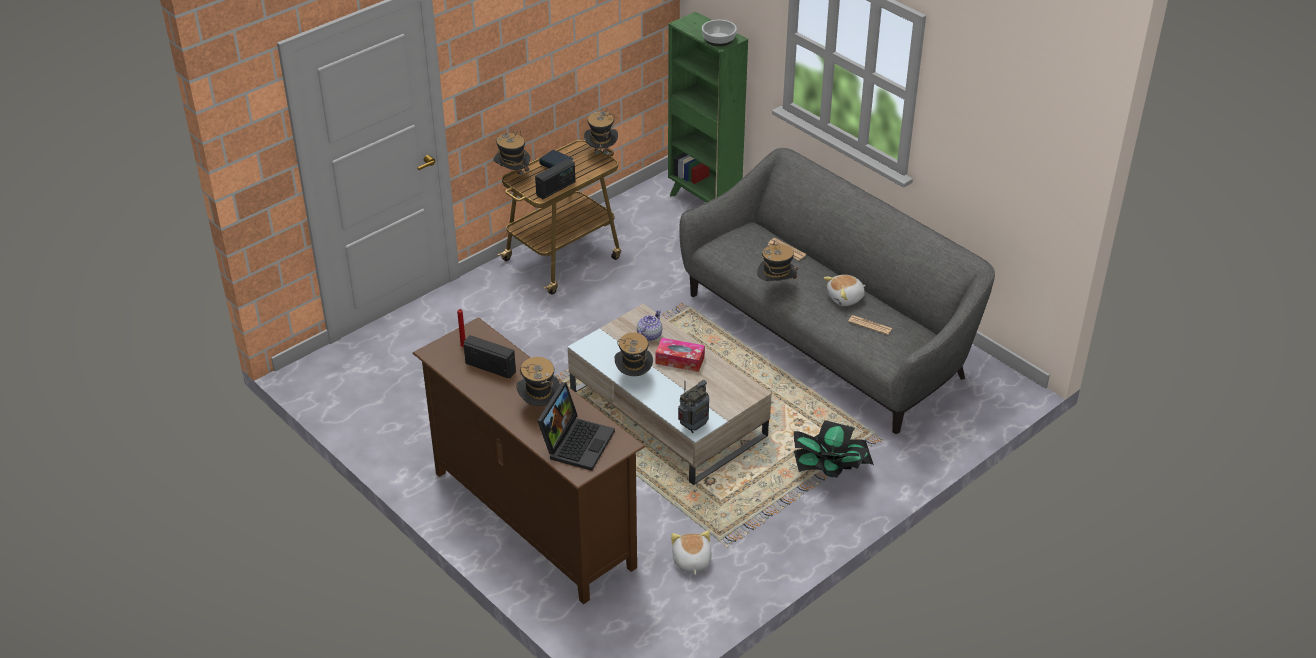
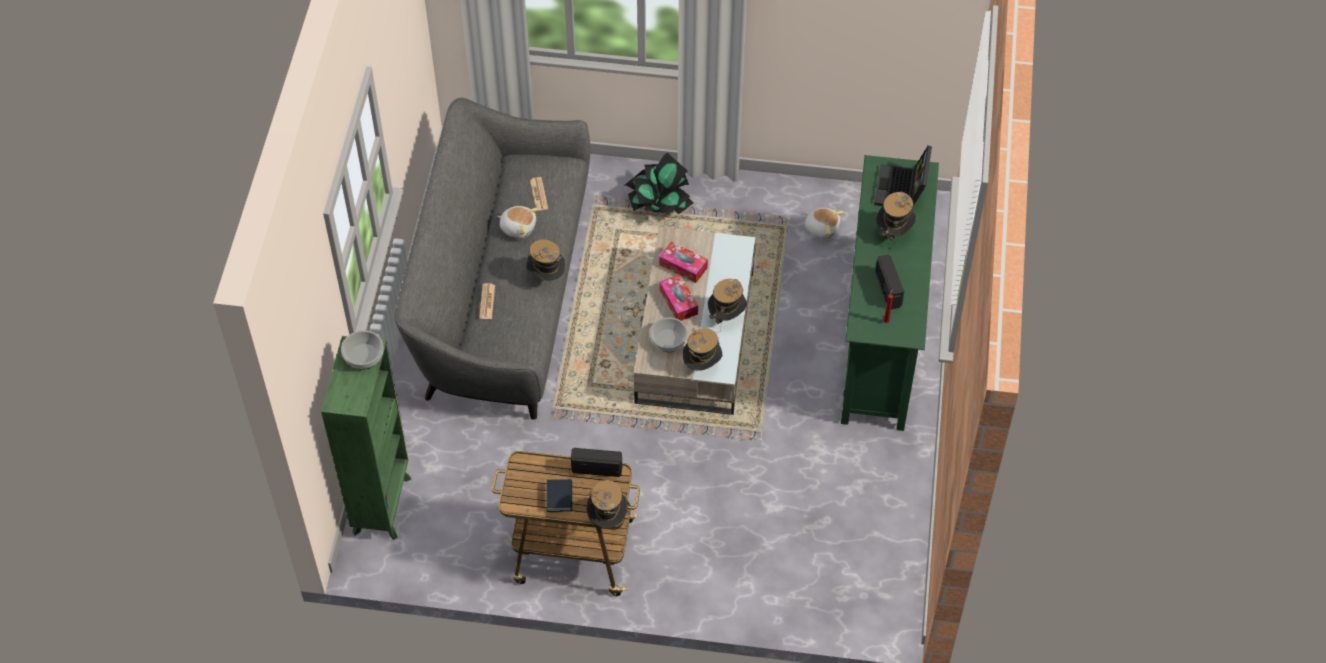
camera: 130 degrees left, 15 degrees up
brown tv stand [412,317,645,604] -> green tv stand [841,155,939,431]
laptop [537,382,615,471] -> laptop turned 60 degrees counterclockwise [874,145,932,206]
hat [584,111,618,154] -> hat moved to [683,328,722,371]
teapot [637,309,662,341] -> bowl [650,317,688,352]
plush toy [671,530,712,575] -> plush toy turned 105 degrees counterclockwise [803,208,844,239]
radio [678,380,709,433] -> none
none -> tissue box [660,241,708,283]

